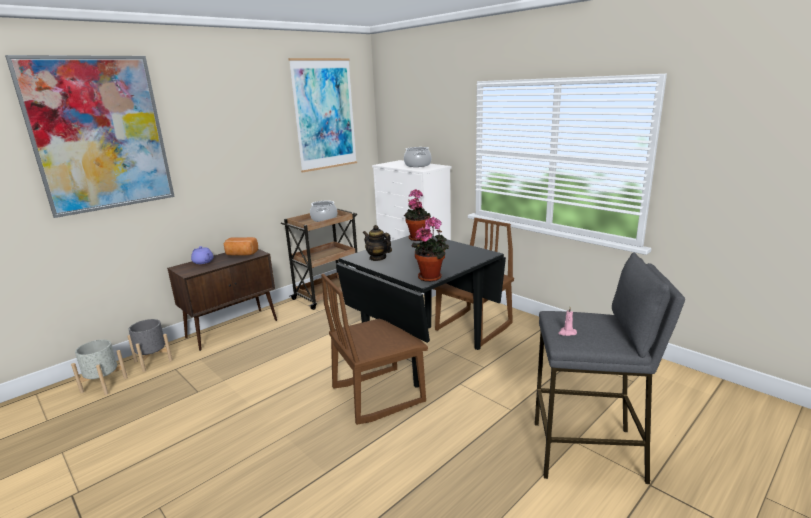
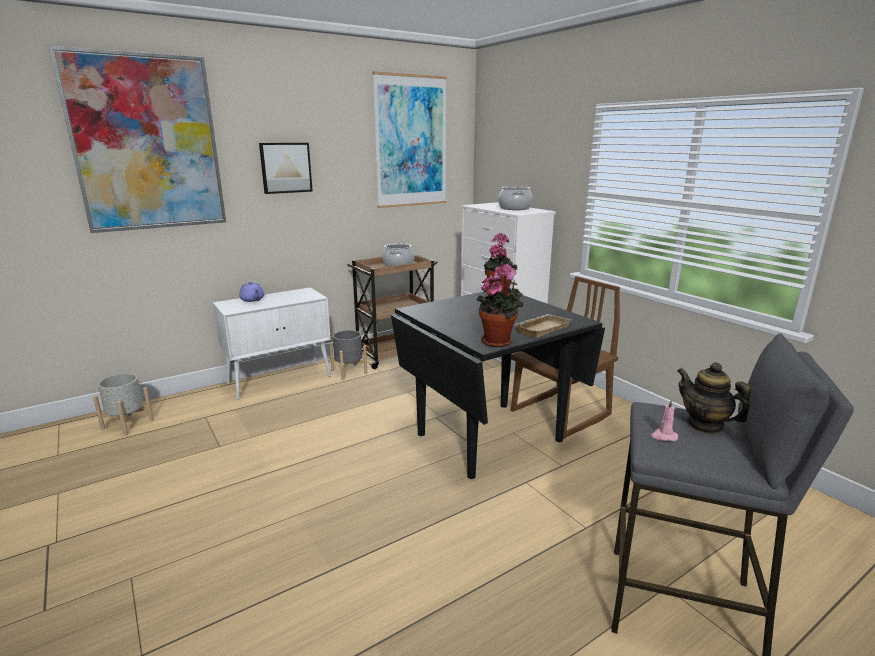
camera: 10 degrees right, 0 degrees up
grey planter [127,319,173,372] -> grey planter moved to [329,330,367,380]
brown cabinet [167,249,277,351] -> white cabinet [213,287,331,400]
bread [224,237,258,256] -> none
brown chair [321,273,428,425] -> none
teapot [363,225,392,261] -> teapot moved to [677,362,751,433]
none -> picture [259,143,313,194]
none -> beige tray [513,314,571,338]

